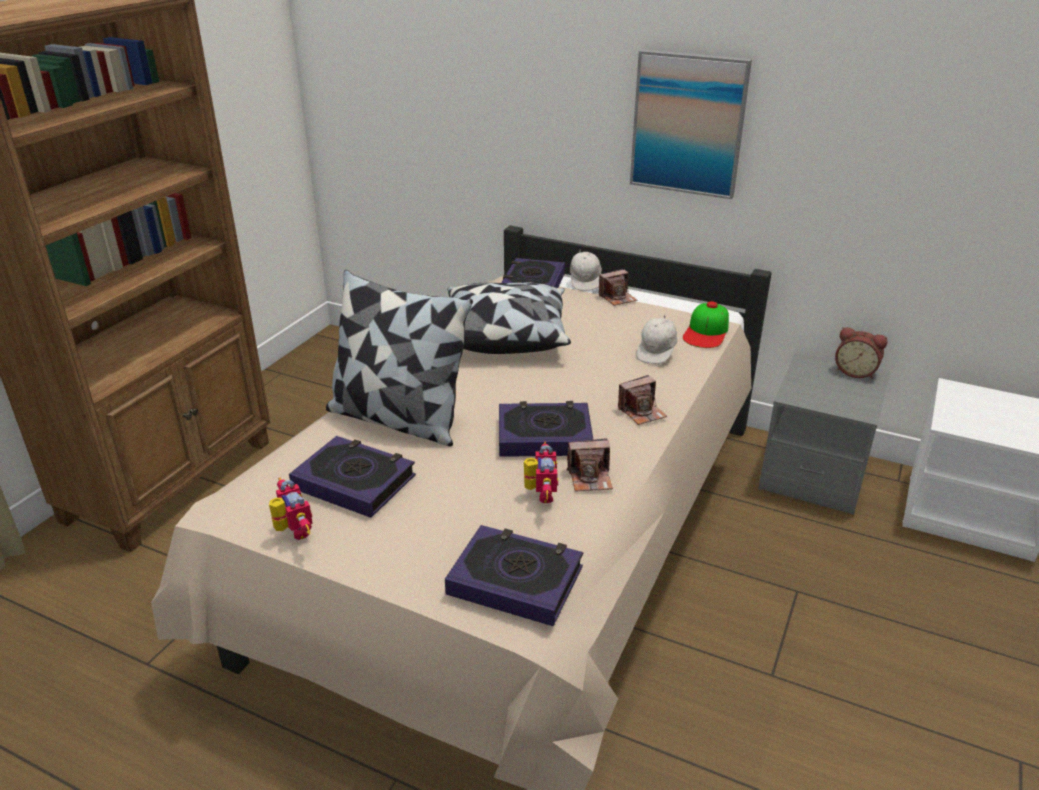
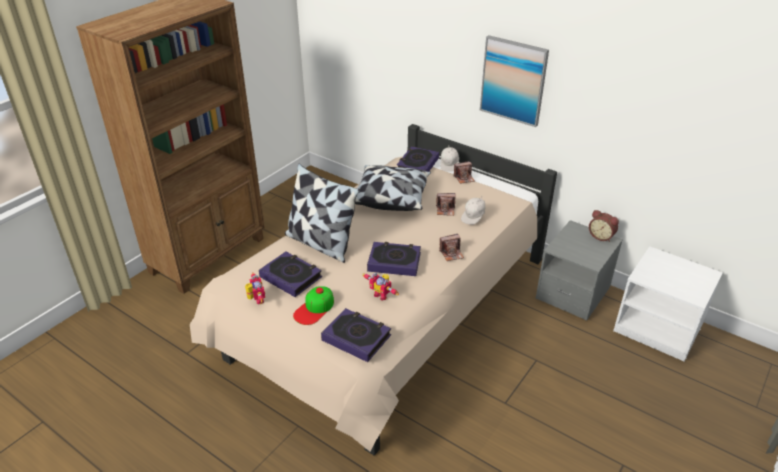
camera: 10 degrees right, 5 degrees up
toy robot [524,442,558,503] -> toy robot turned 120 degrees clockwise [363,273,399,301]
camera [566,438,613,491] -> camera moved to [436,193,455,216]
cap [683,301,729,348] -> cap moved to [293,286,334,325]

